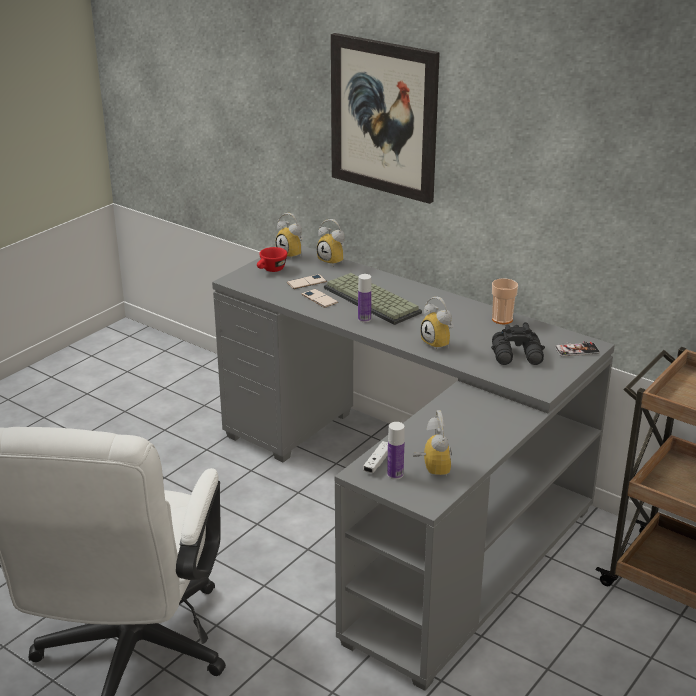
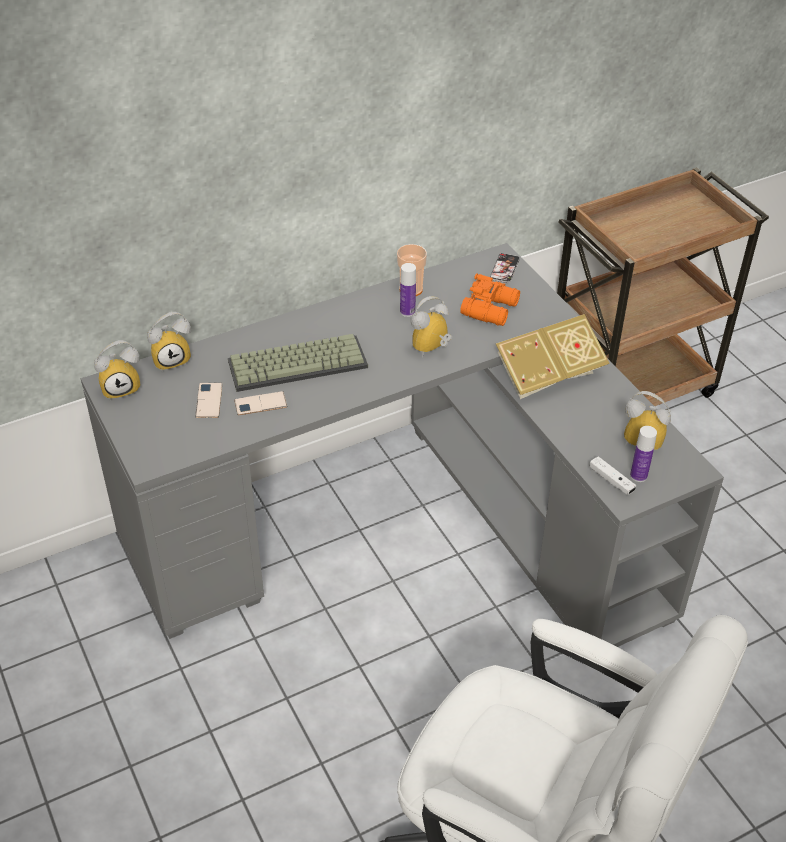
camera: 65 degrees left, 15 degrees up
red cup [257,247,287,272] -> none
picture [331,33,440,204] -> none
bottle [358,274,372,323] -> bottle moved to [400,263,416,317]
alarm clock [421,297,454,351] -> alarm clock turned 150 degrees clockwise [411,296,452,357]
black binoculars [491,322,545,365] -> orange binoculars [460,273,520,326]
none -> book [496,314,610,399]

